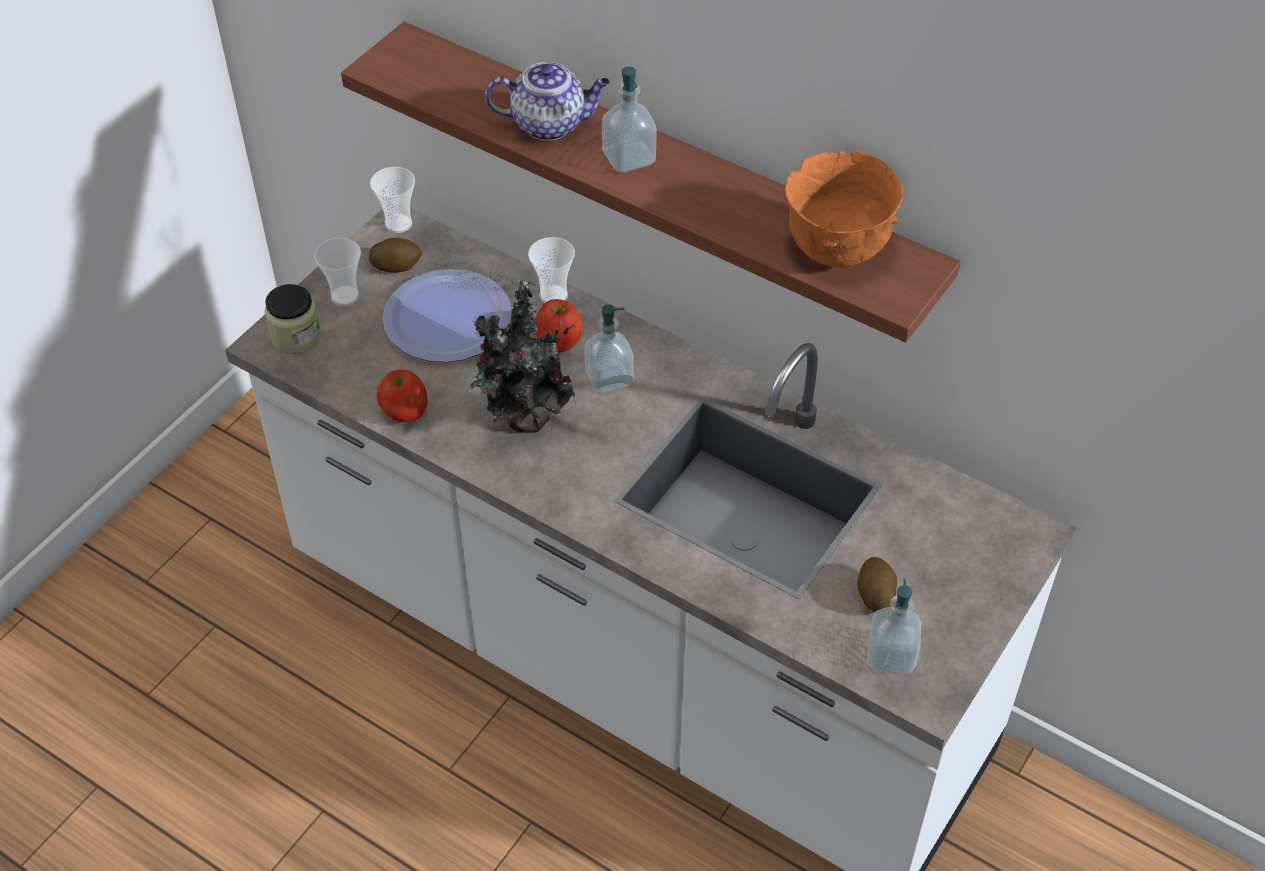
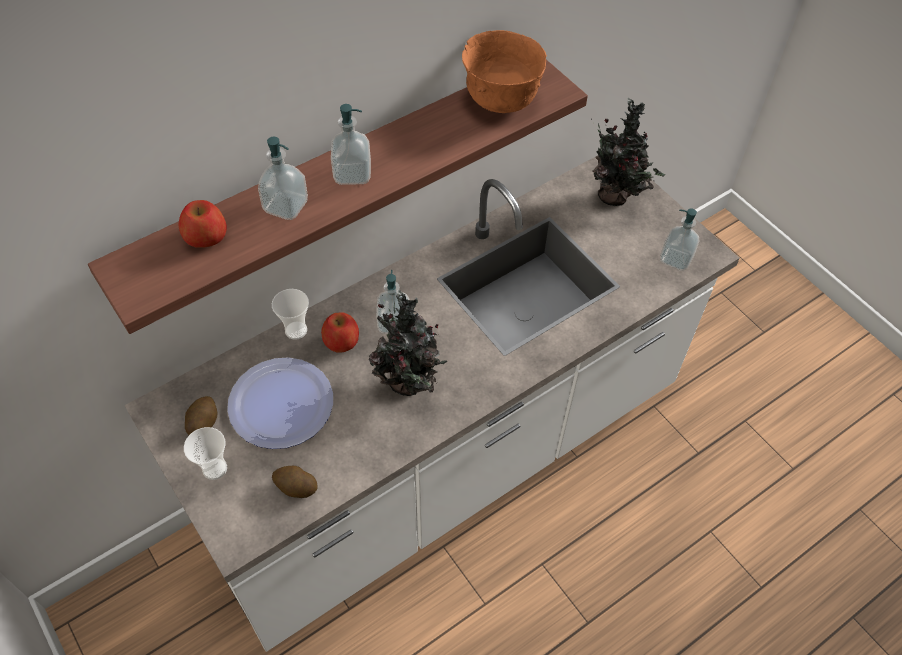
camera: 70 degrees left, 5 degrees up
jar [265,284,321,354] -> none
cup [370,167,415,233] -> none
apple [376,370,428,423] -> apple moved to [178,200,227,248]
teapot [485,62,610,141] -> soap dispenser [258,137,308,220]
potato [857,557,897,612] -> potato moved to [272,466,317,498]
none -> potted plant [591,98,665,206]

